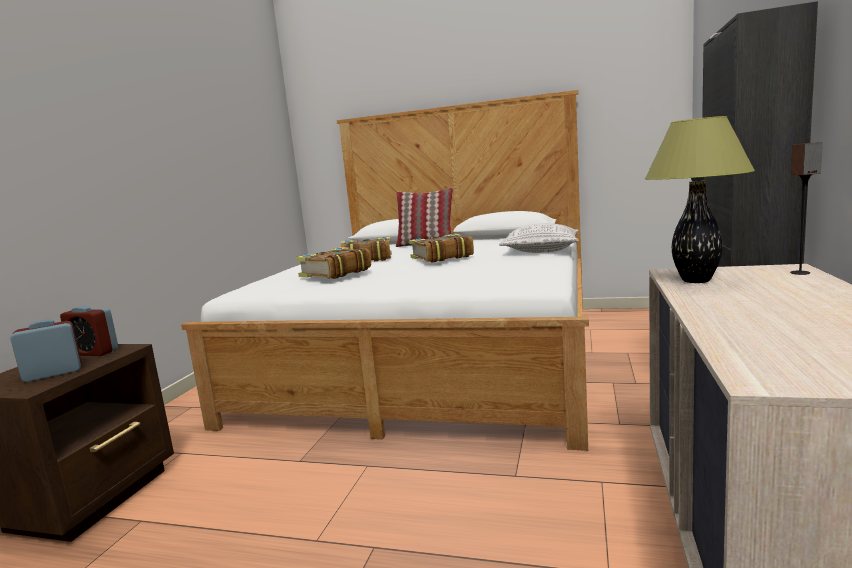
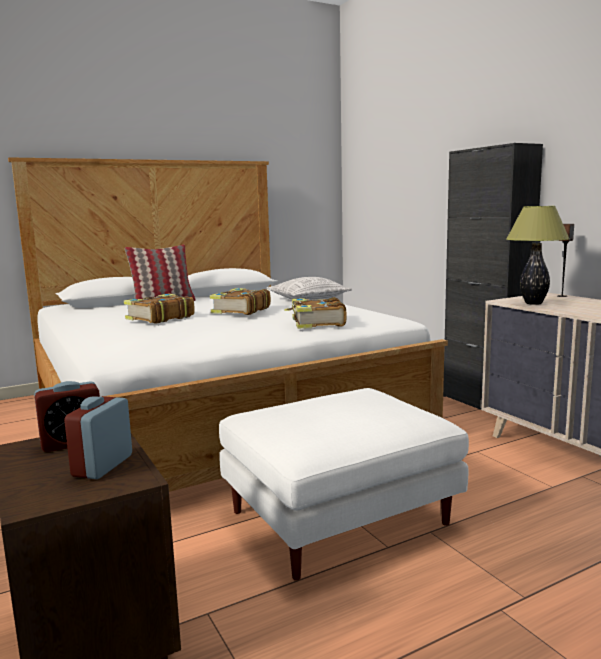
camera: 45 degrees left, 0 degrees up
book [296,247,371,279] -> book moved to [284,297,346,329]
none -> white ottoman [219,388,469,581]

